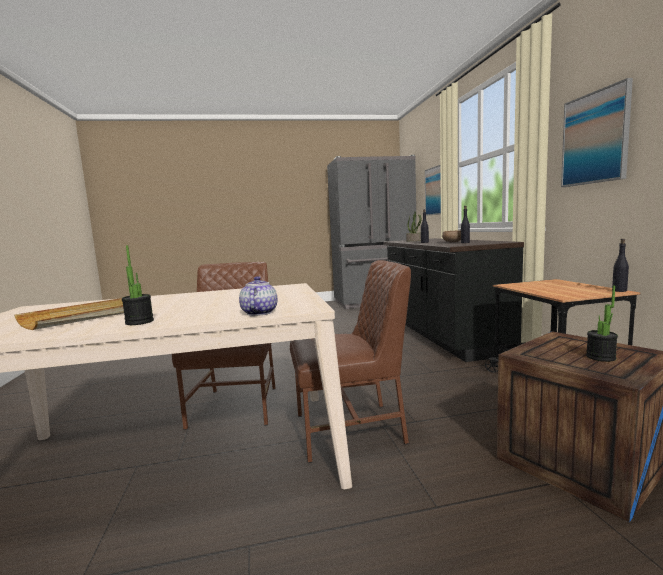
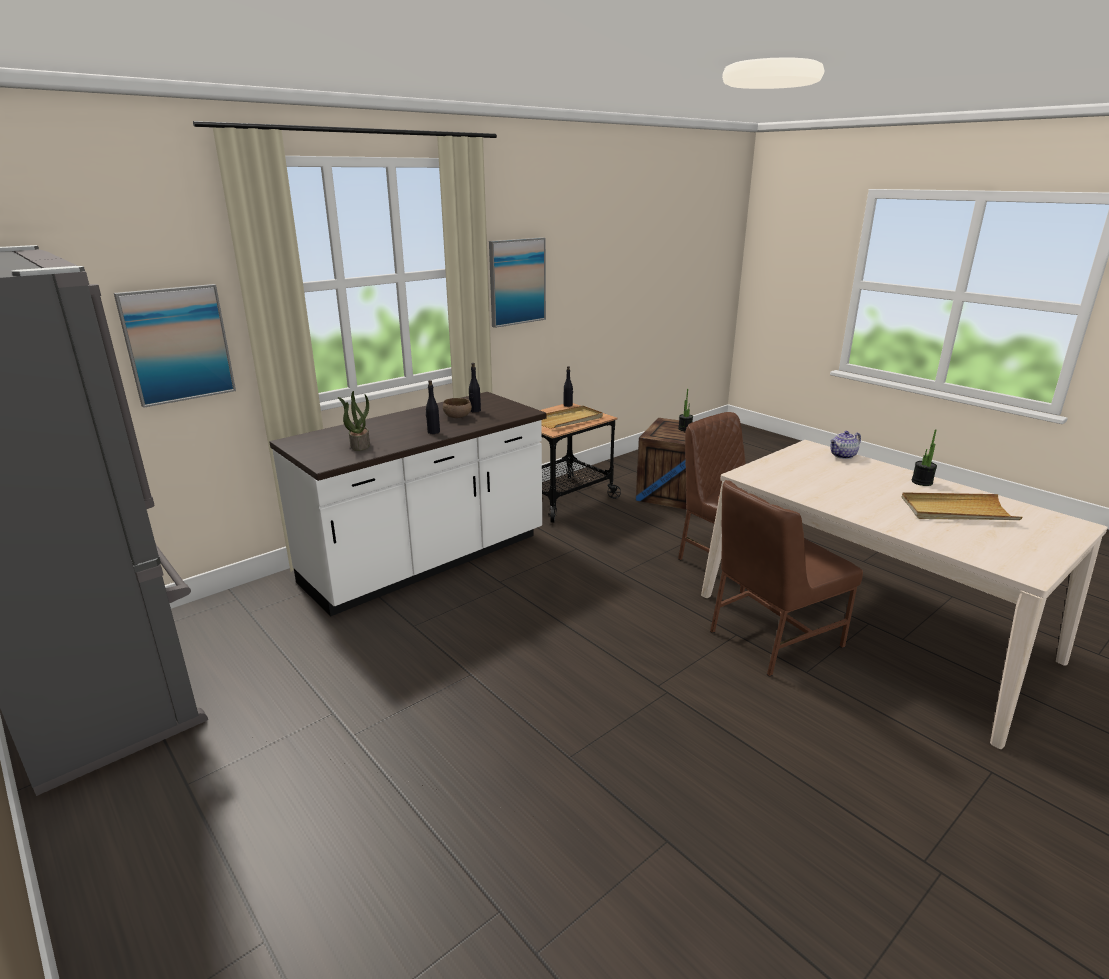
camera: 120 degrees left, 15 degrees up
black counter [384,238,524,362] -> white counter [269,392,546,616]
none -> beige tray [541,406,603,429]

